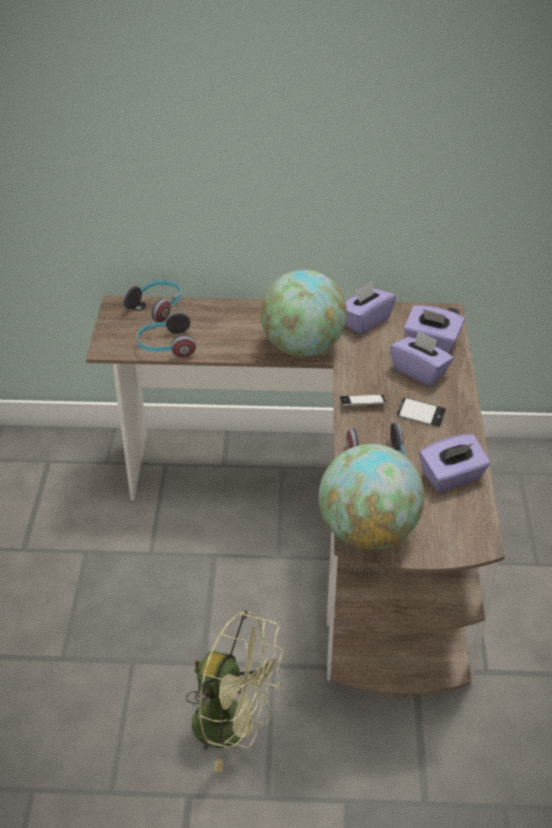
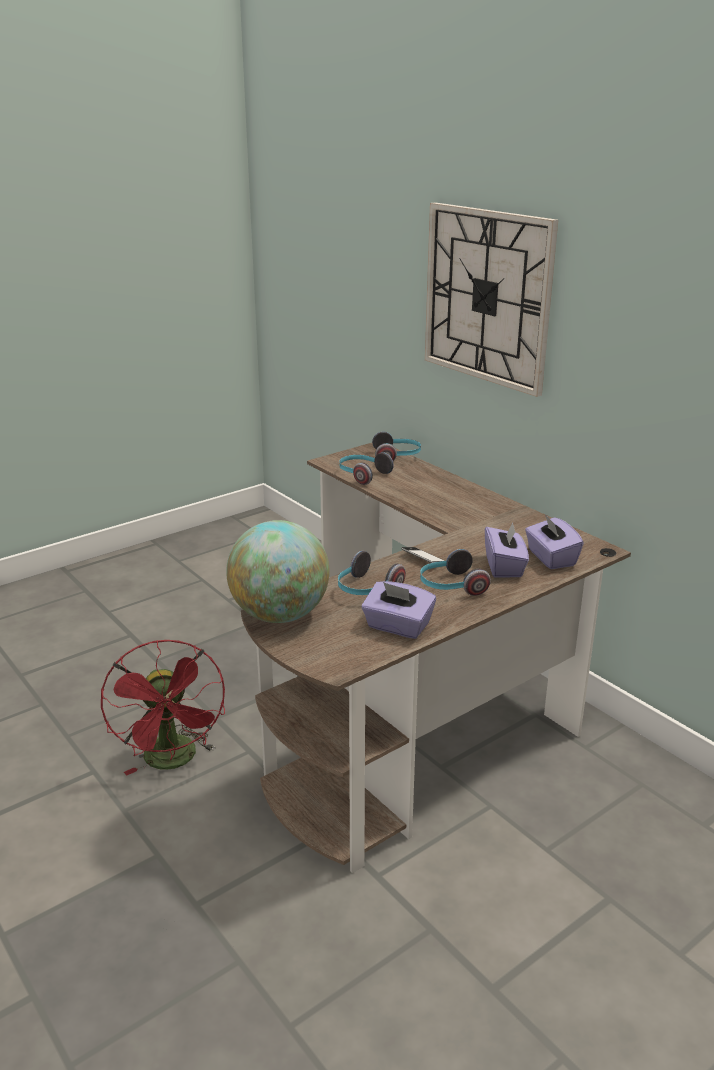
camera: 50 degrees right, 15 degrees down
green fan [186,610,285,772] -> red fan [101,640,225,775]
globe [261,270,347,357] -> none
purple tissue box [345,282,396,335] -> none
phone [397,397,446,427] -> headphones [420,549,491,596]
none -> wall clock [425,202,558,397]

